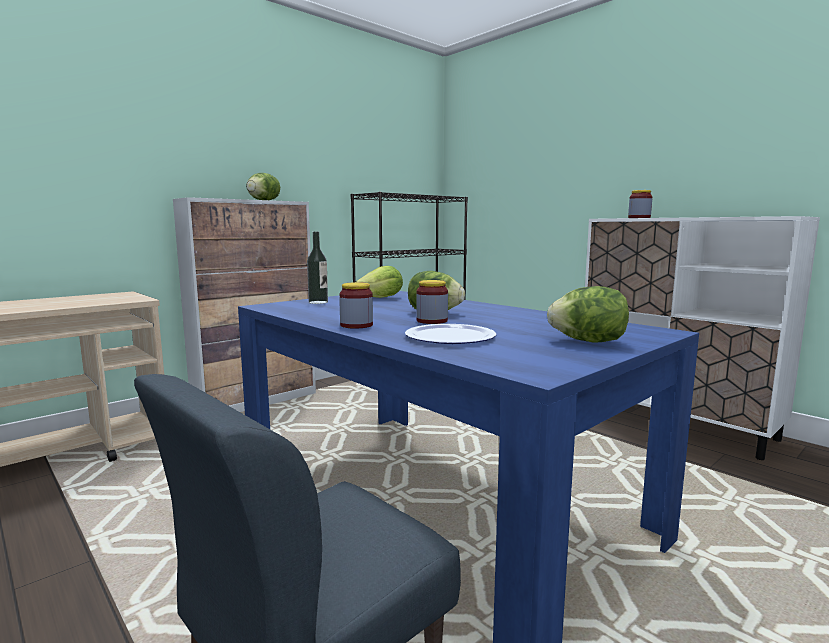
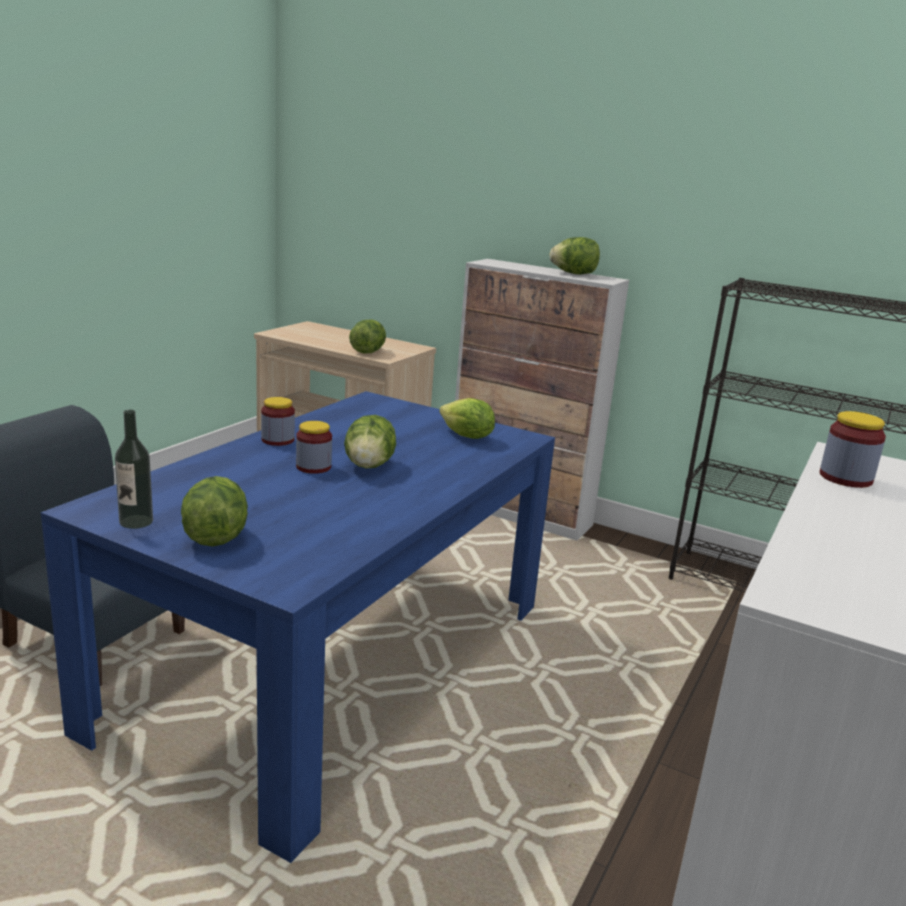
camera: 70 degrees right, 10 degrees up
bottle [307,232,328,304] -> bottle moved to [115,410,153,529]
plate [405,324,496,344] -> none
none -> lettuce [349,319,386,354]

